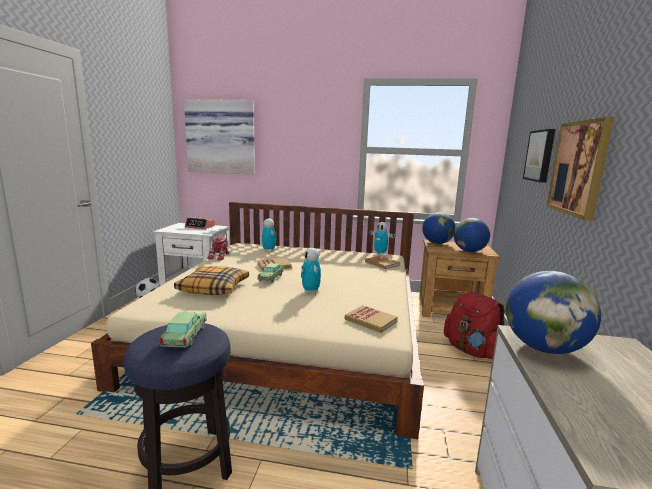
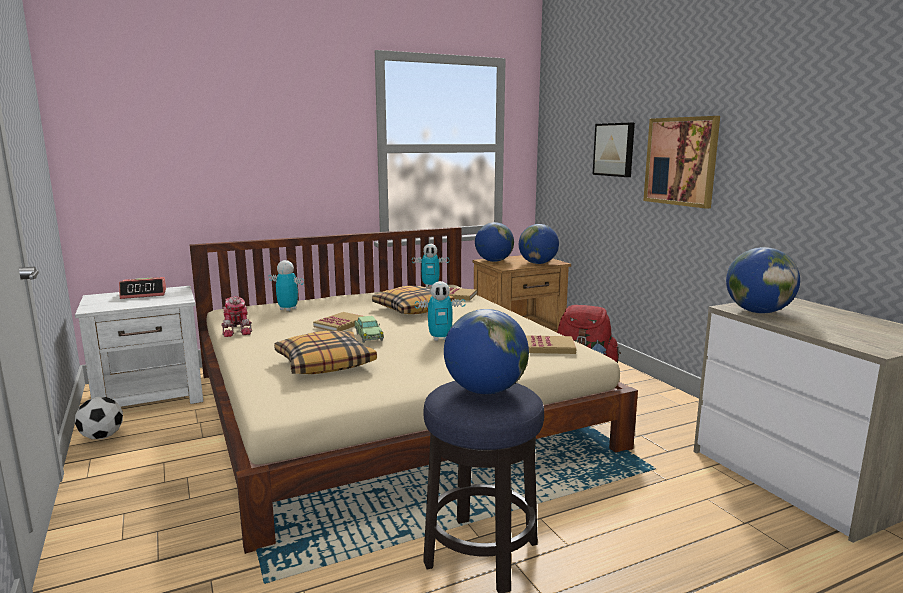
camera: 35 degrees left, 0 degrees up
toy car [160,311,207,348] -> globe [444,309,529,394]
picture [184,99,255,175] -> none
toy robot [301,248,321,293] -> toy robot turned 45 degrees counterclockwise [415,281,466,341]
none -> pillow [372,286,454,314]

